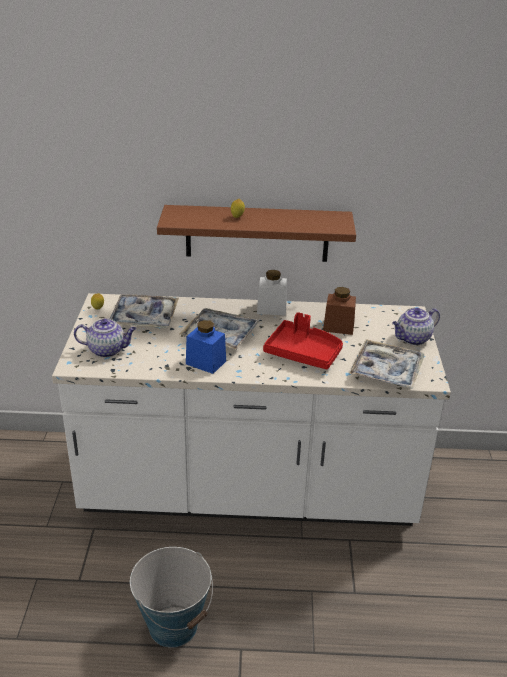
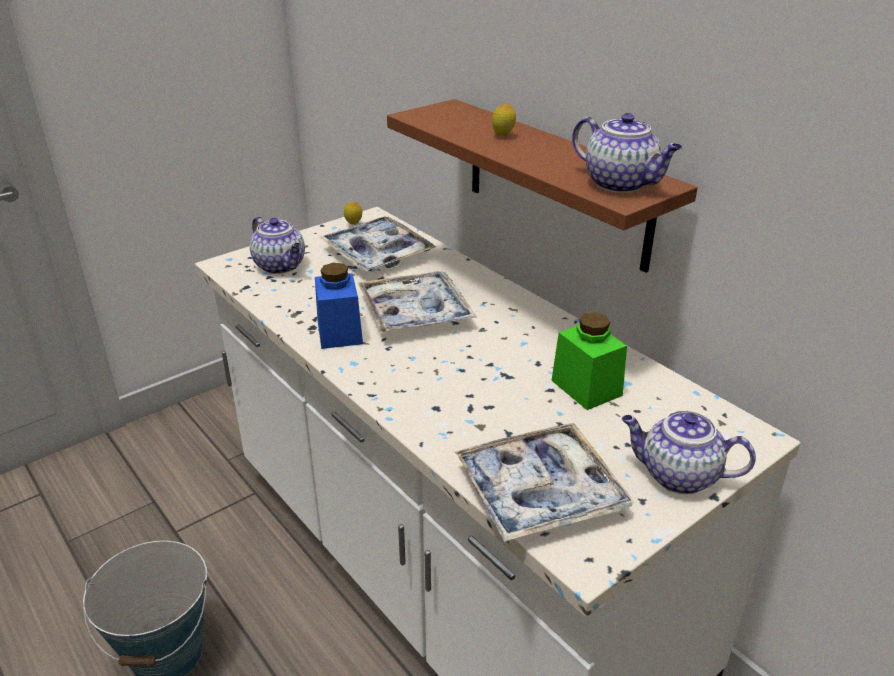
camera: 50 degrees right, 0 degrees up
white jar [257,270,287,316] -> none
red tray [263,312,343,370] -> none
brown jar [323,287,356,335] -> green jar [551,312,627,410]
none -> teapot [572,113,682,193]

